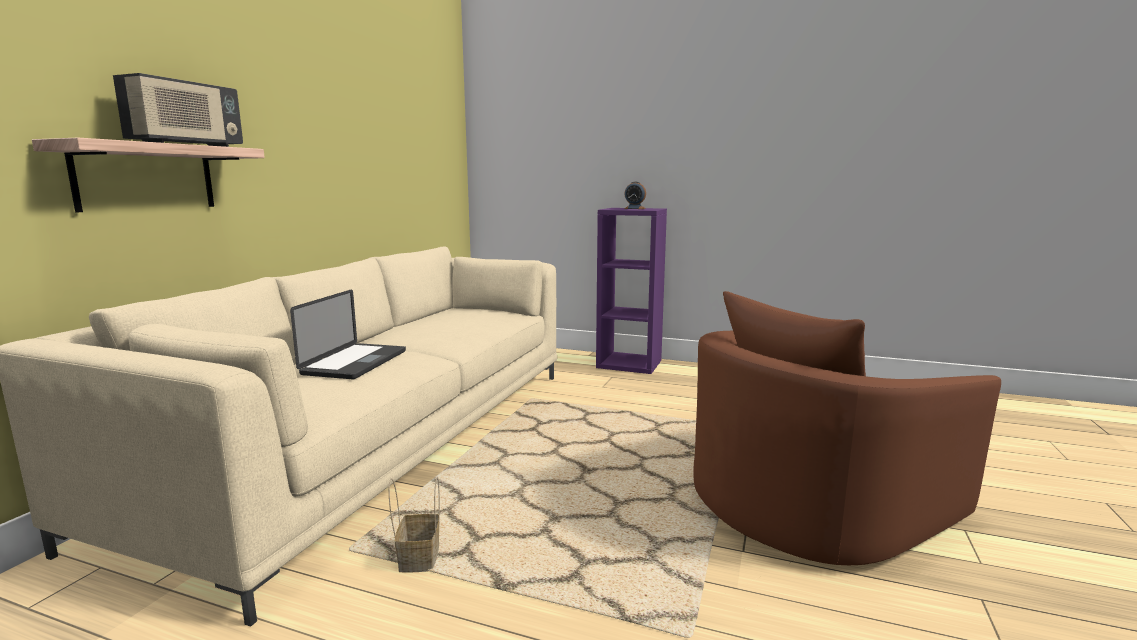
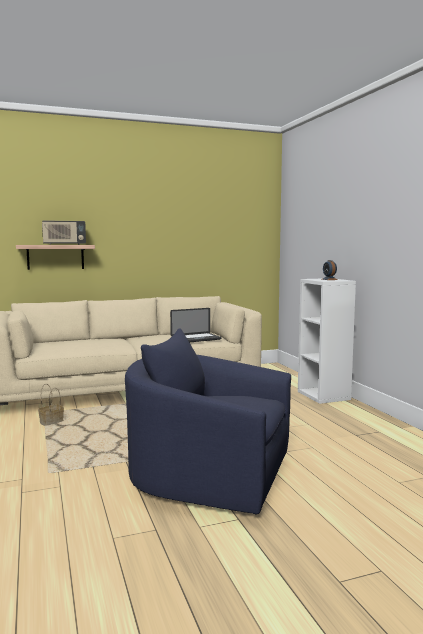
camera: 50 degrees right, 5 degrees down
laptop [290,290,406,379] -> laptop moved to [170,308,222,342]
purple bookcase [596,208,667,374] -> white bookcase [298,279,356,404]
brown armchair [693,291,1001,565] -> blue armchair [125,328,291,514]

